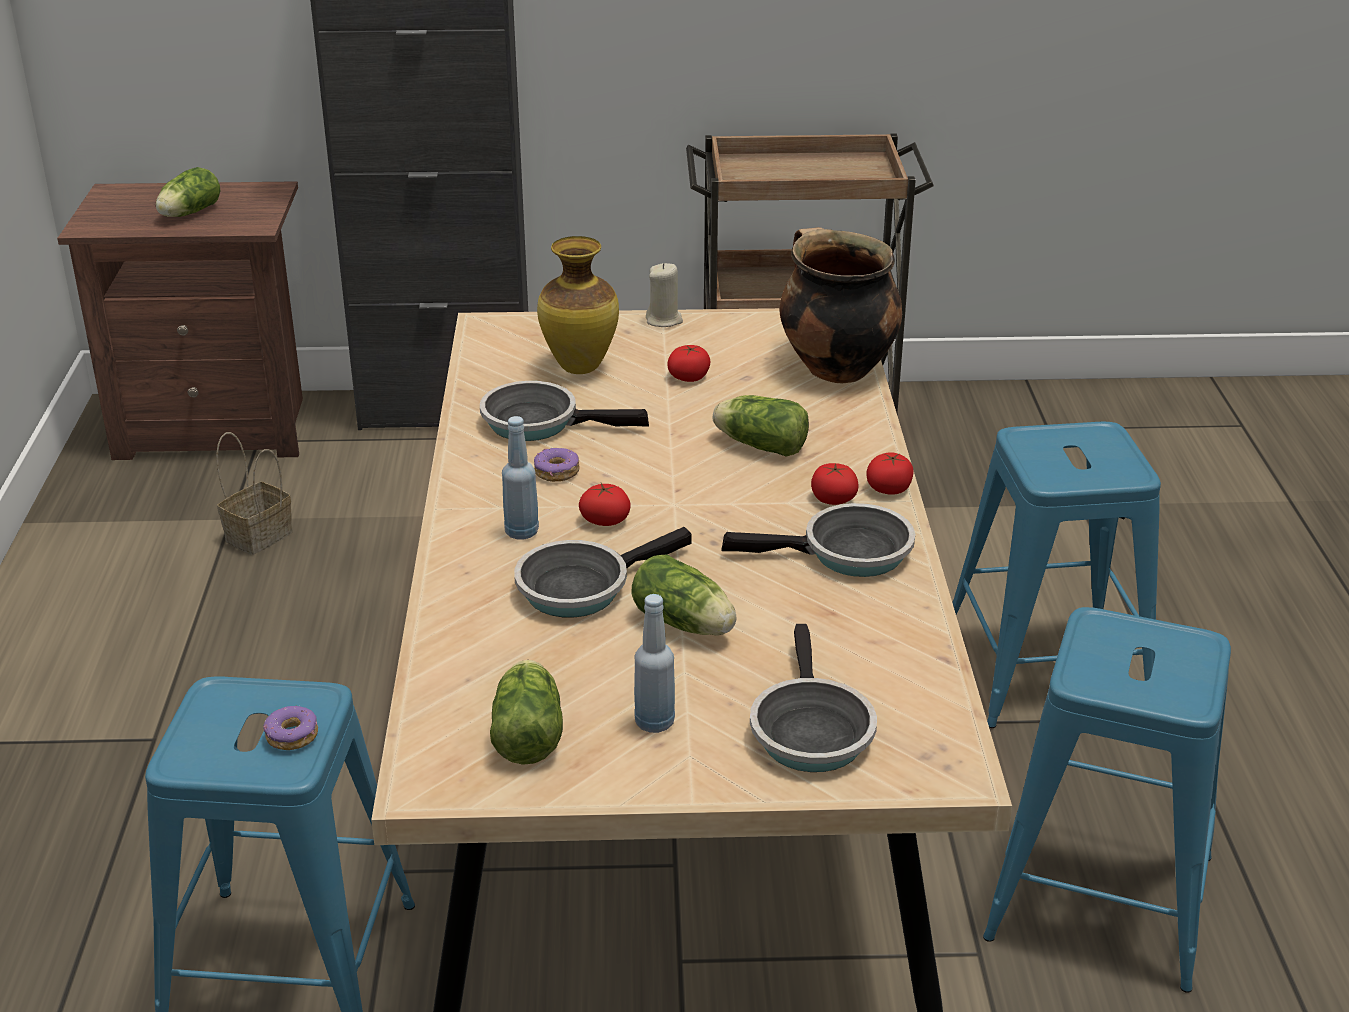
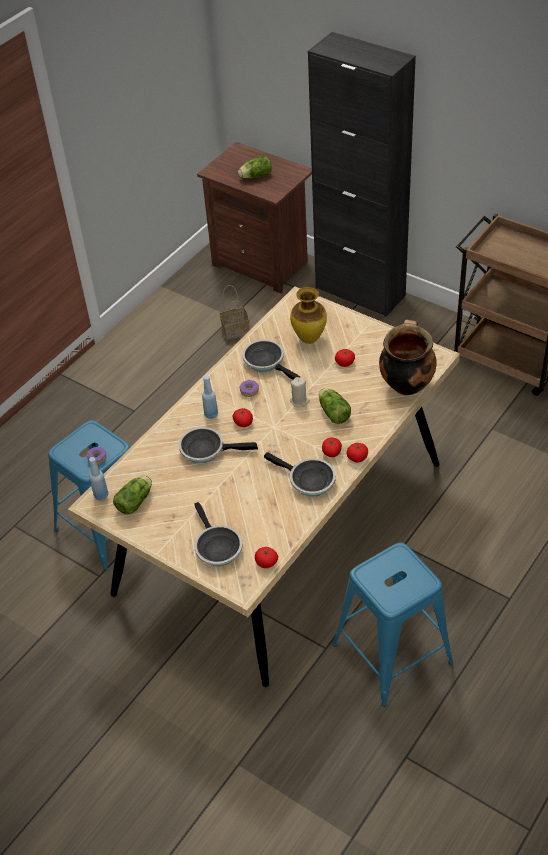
camera: 40 degrees right, 15 degrees up
lettuce [631,554,737,636] -> none
blue bottle [634,594,675,733] -> blue bottle moved to [89,457,108,500]
beige candle [646,263,683,327] -> beige candle moved to [290,377,310,407]
frying pan [750,624,877,772] -> frying pan turned 60 degrees counterclockwise [194,502,243,566]
blue stool [953,422,1161,728] -> none
none -> tomato [255,547,278,568]

